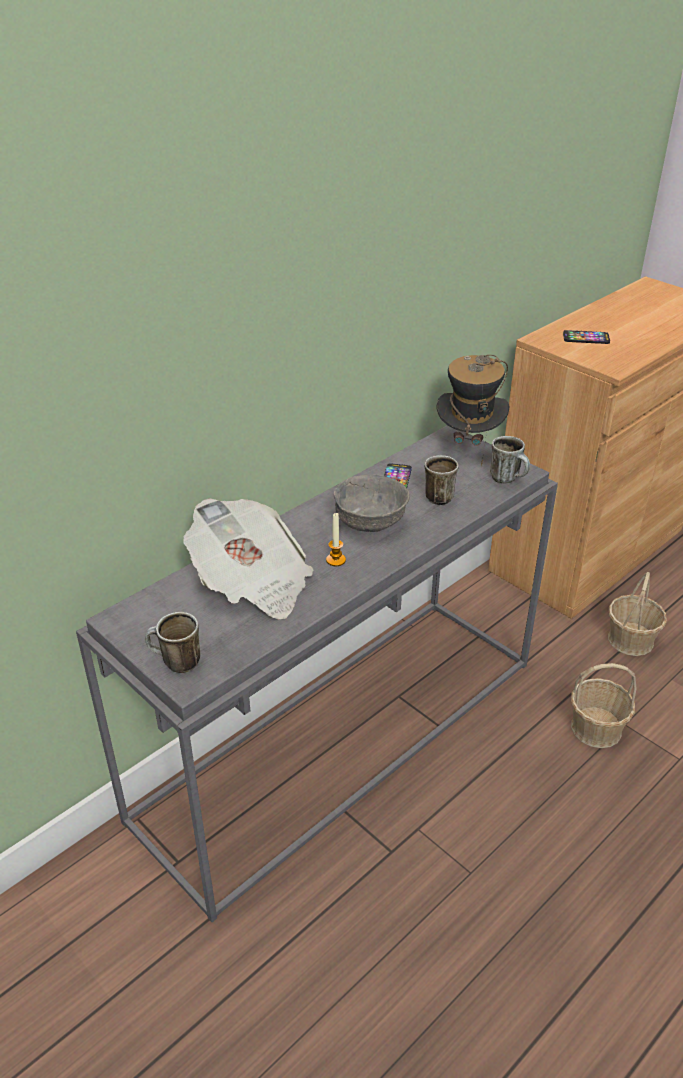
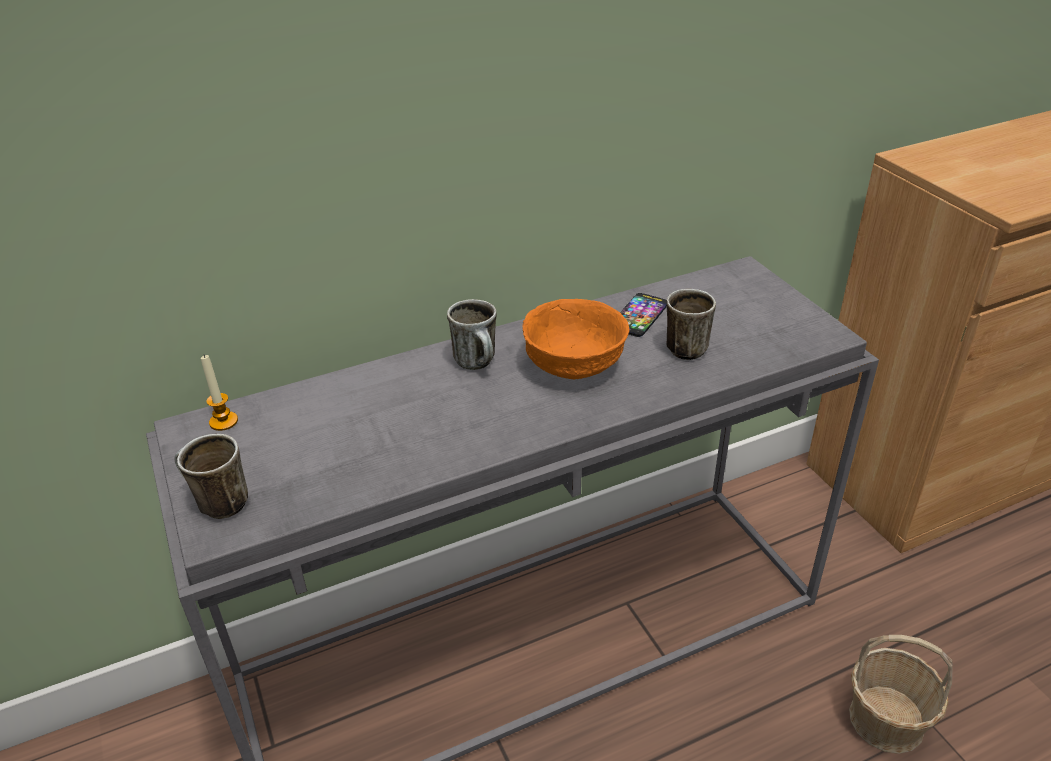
camera: 20 degrees right, 0 degrees up
newspaper [183,498,313,619] -> none
candle [326,513,346,566] -> candle moved to [201,355,238,431]
grey bowl [334,475,410,532] -> orange bowl [522,299,630,379]
hat [436,355,509,466] -> none
mug [490,436,530,483] -> mug moved to [447,299,497,370]
phone [563,330,610,344] -> none
basket [608,572,667,656] -> none

